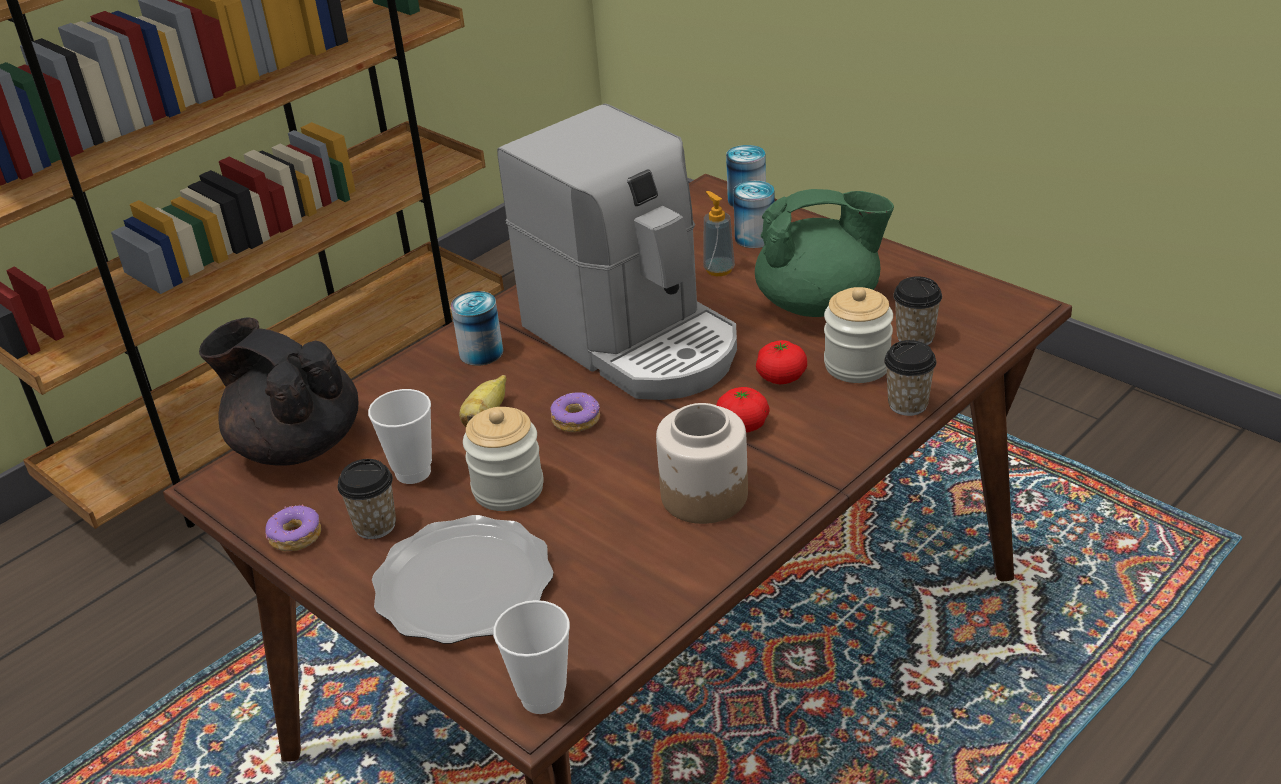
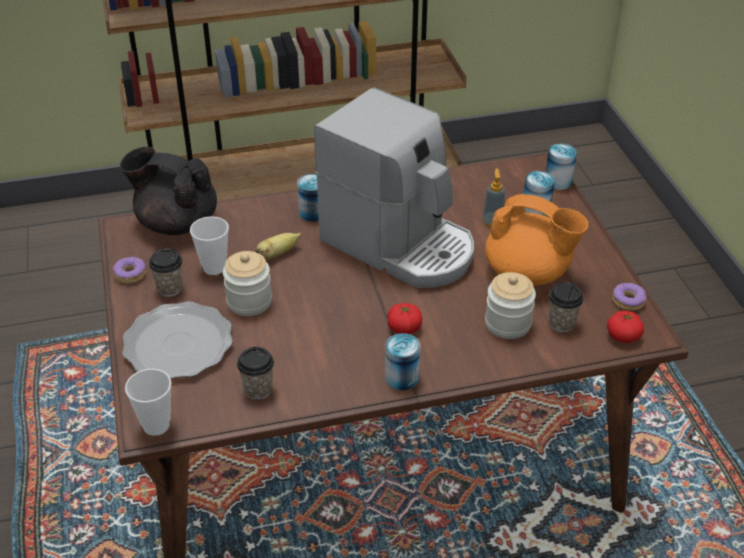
camera: 30 degrees right, 5 degrees up
black teapot [199,318,358,466] -> black teapot turned 45 degrees counterclockwise [120,147,217,235]
coffee machine [497,104,737,400] -> coffee machine turned 45 degrees counterclockwise [314,87,474,288]
donut [550,393,600,432] -> donut moved to [612,283,646,310]
jar [656,403,748,524] -> none
green teapot [755,189,894,317] -> orange teapot [485,194,588,286]
tomato [756,340,807,384] -> tomato moved to [607,311,644,343]
cup [884,340,937,416] -> cup moved to [237,347,274,400]
none -> can [385,333,421,391]

